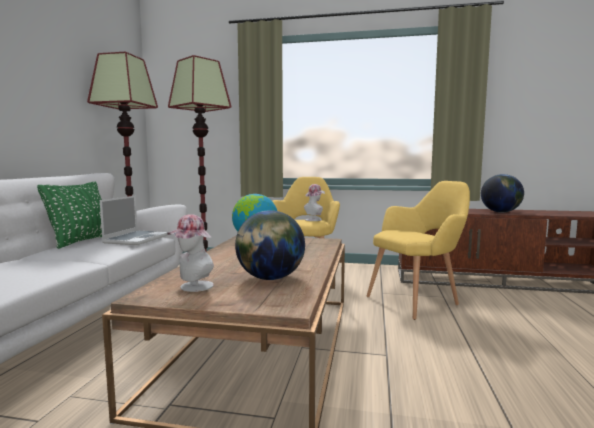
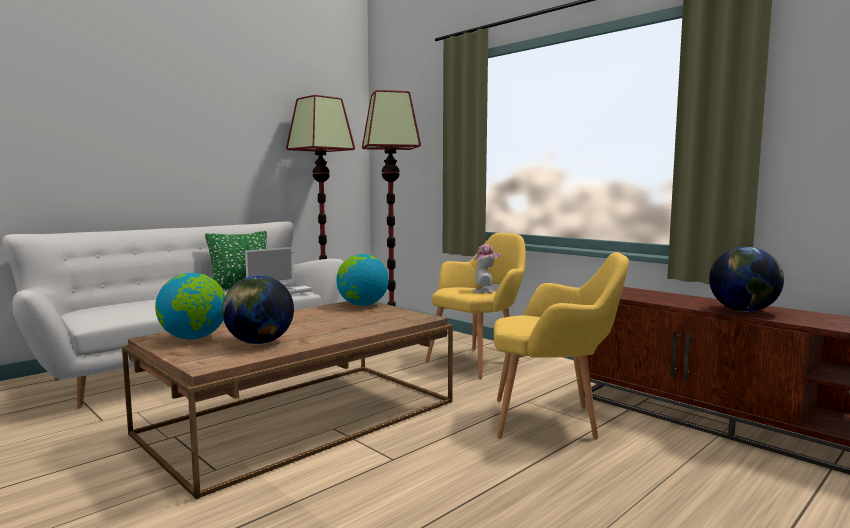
camera: 35 degrees right, 0 degrees up
hat [167,214,214,292] -> globe [155,273,226,340]

